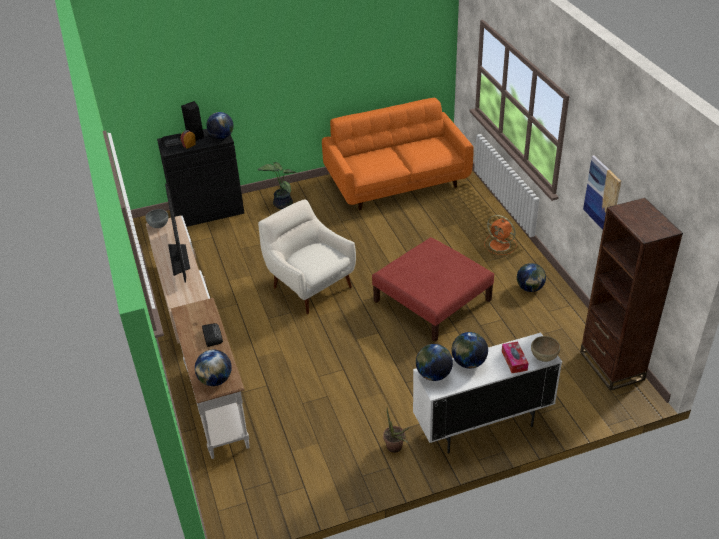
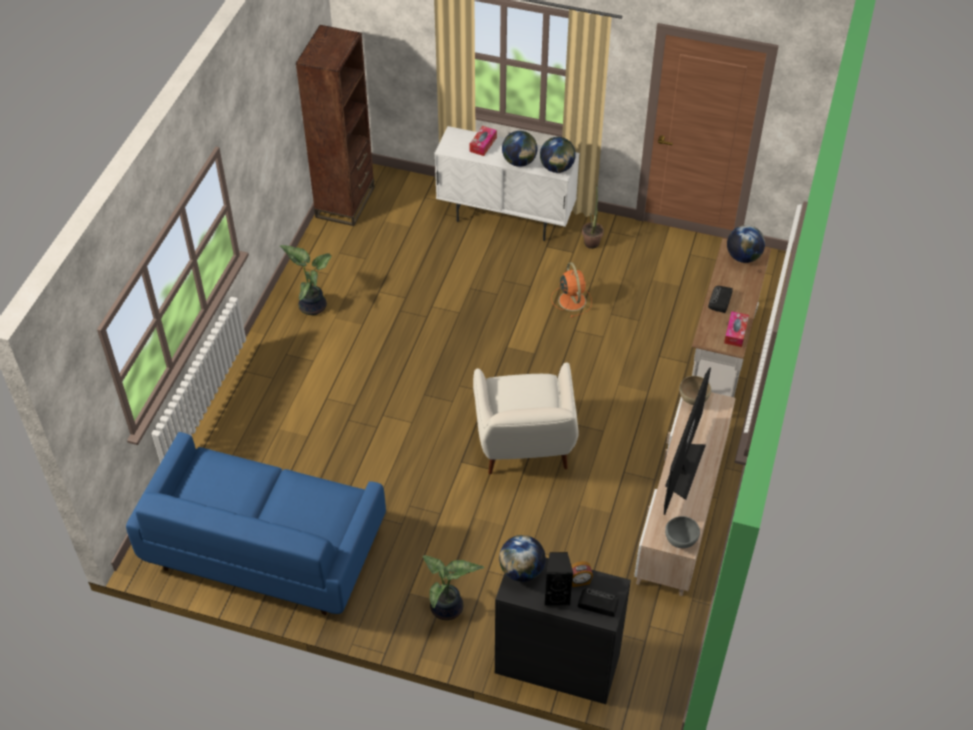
camera: 145 degrees left, 10 degrees up
orange sofa [322,98,474,211] -> blue sofa [126,432,386,615]
red ottoman [372,237,494,342] -> none
orange fan [484,215,517,255] -> orange fan moved to [551,262,592,317]
globe [517,263,546,292] -> potted plant [280,245,332,315]
brown bowl [531,336,560,362] -> brown bowl moved to [679,376,711,405]
picture [583,155,621,230] -> none
none -> tissue box [724,311,749,347]

